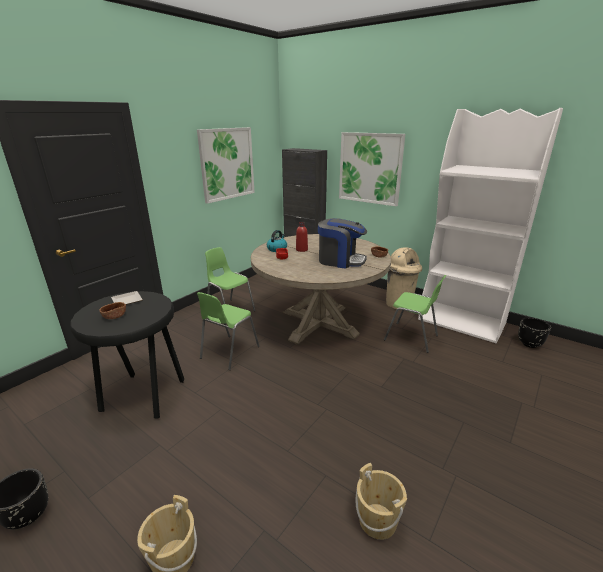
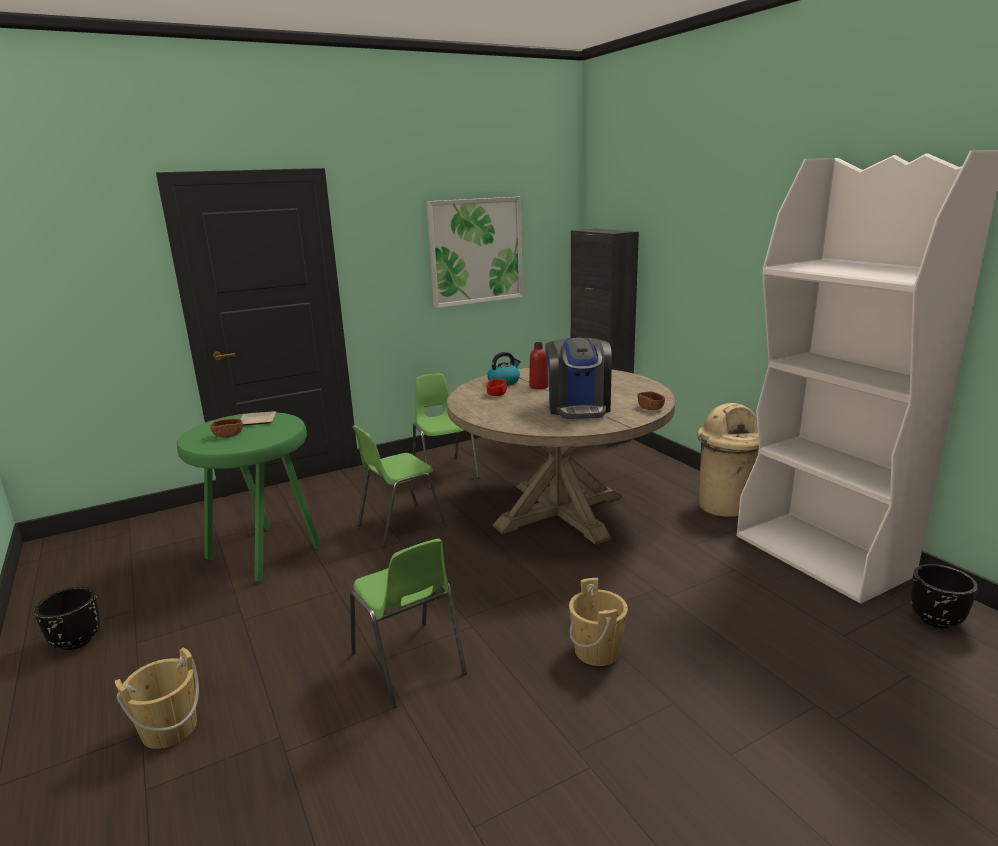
camera: 25 degrees right, 5 degrees down
black stool [70,291,184,419] -> green stool [177,412,321,582]
coffee machine [318,218,367,269] -> coffee machine turned 45 degrees clockwise [545,337,612,419]
picture [339,132,405,207] -> none
beige bucket [356,463,407,540] -> beige bucket moved to [569,578,628,666]
green chair [384,275,446,353] -> green chair moved to [350,539,467,708]

